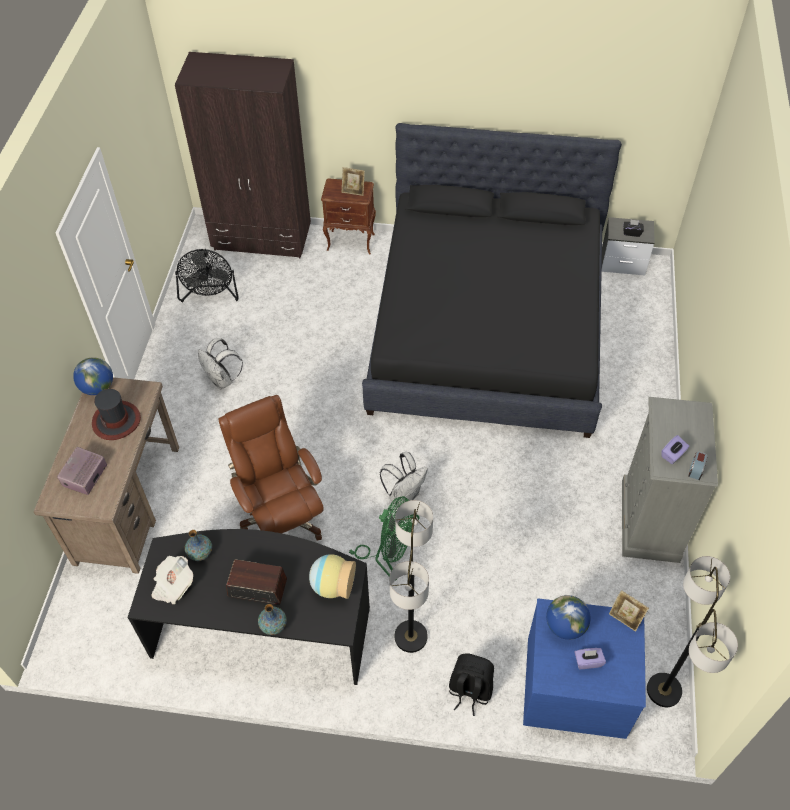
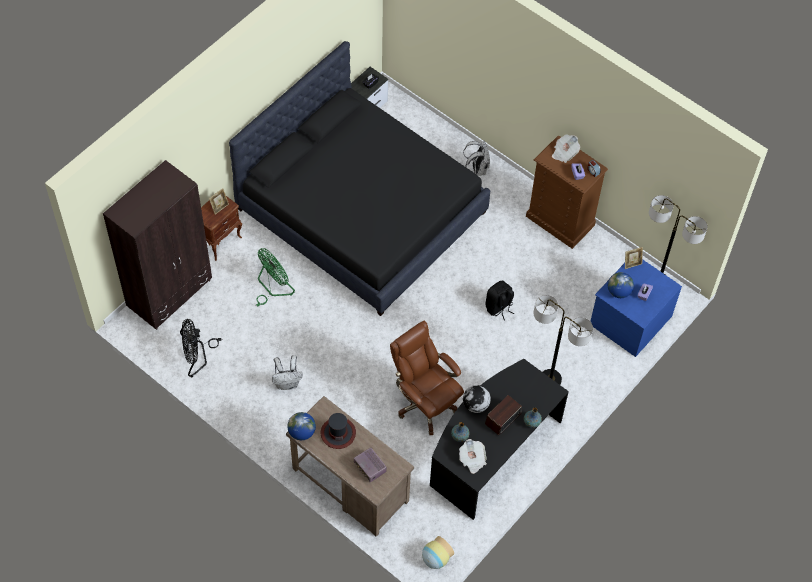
camera: 60 degrees left, 5 degrees up
black fan [175,249,239,302] -> black fan turned 135 degrees clockwise [180,319,221,377]
brown office chair [219,395,324,541] -> brown office chair turned 45 degrees clockwise [390,321,464,435]
vase [309,554,356,599] -> vase moved to [422,536,454,569]
green fan [349,496,419,580] -> green fan moved to [256,248,295,307]
white backpack [380,452,428,505] -> white backpack moved to [463,141,490,176]
black backpack [449,653,494,716] -> black backpack moved to [485,281,514,321]
grey dresser [622,397,718,563] -> brown dresser [526,136,608,249]
none -> globe [463,385,491,413]
none -> newspaper [552,134,580,163]

